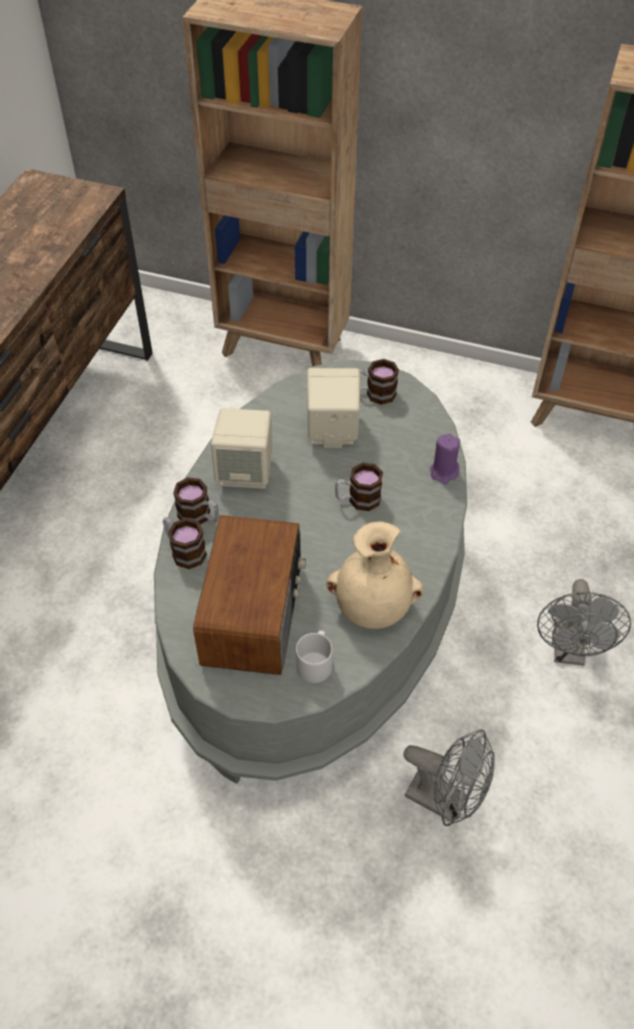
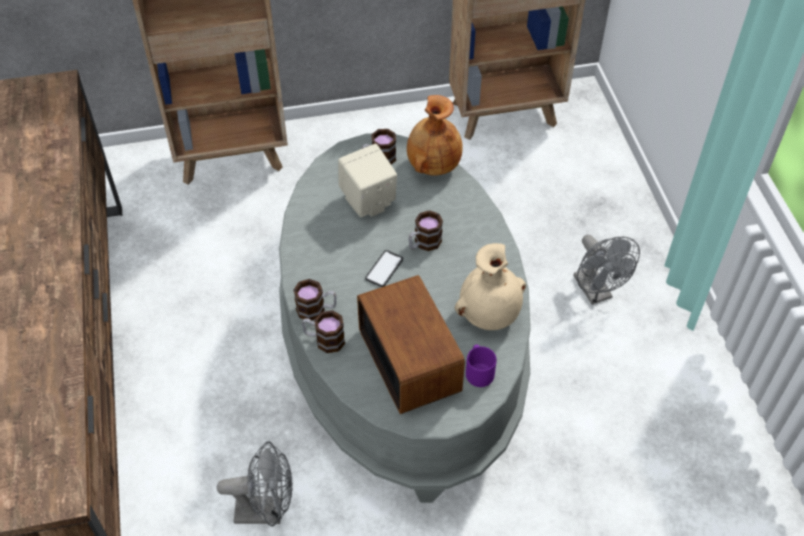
camera: 30 degrees left, 0 degrees up
beige speaker [211,408,272,489] -> none
grey mug [296,630,333,683] -> purple mug [466,345,497,387]
grey fan [404,729,495,826] -> grey fan moved to [217,441,293,527]
purple candle [430,434,460,484] -> none
none -> phone [365,250,403,287]
none -> brown vase [407,95,463,176]

